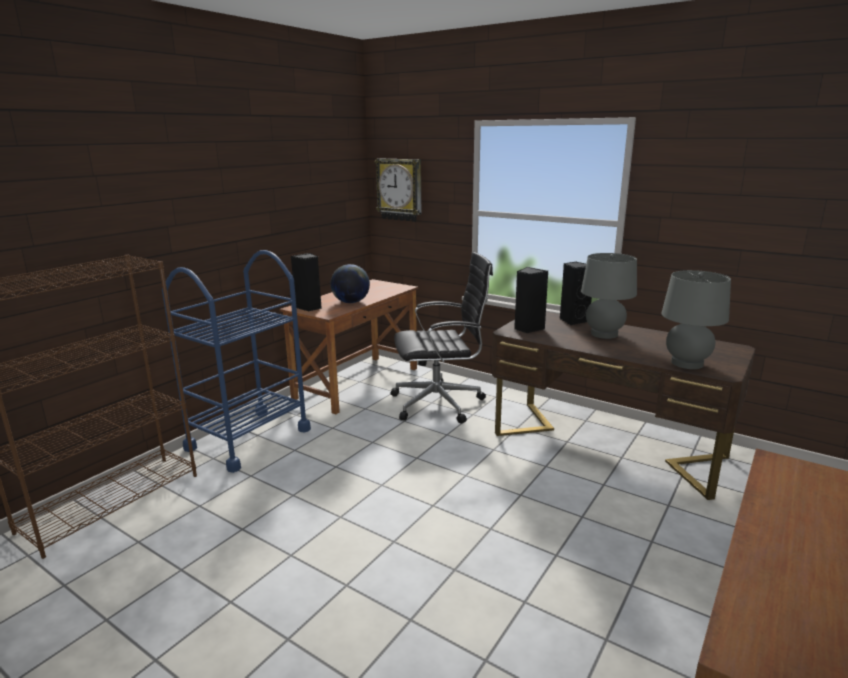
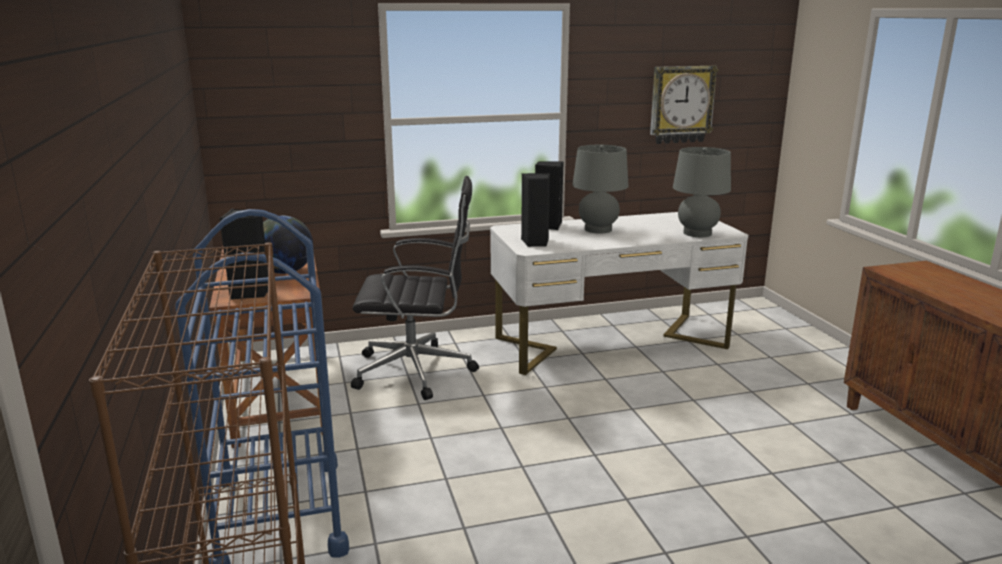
camera: 50 degrees left, 0 degrees up
wall clock [374,158,421,222] -> wall clock moved to [650,66,719,144]
black office chair [390,252,493,424] -> black office chair turned 60 degrees clockwise [351,176,479,400]
brown desk [492,312,755,500] -> white desk [490,212,748,375]

